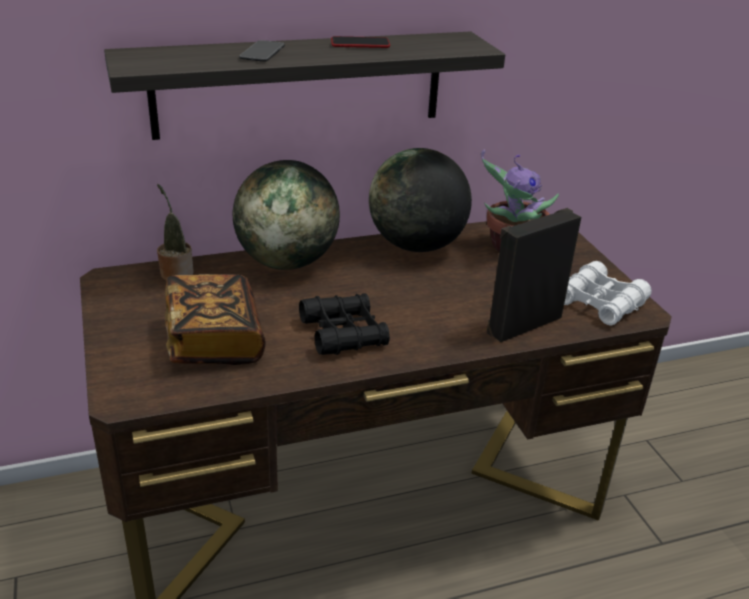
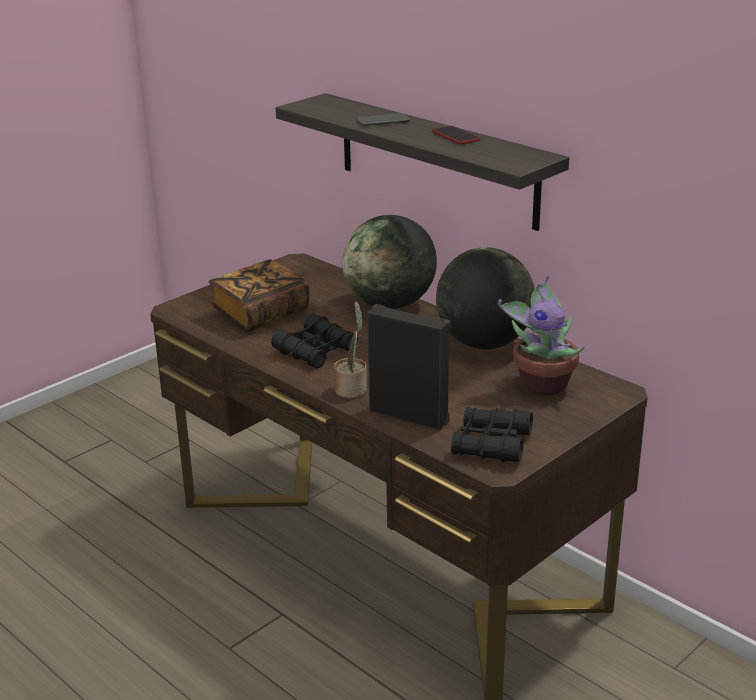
camera: 65 degrees right, 5 degrees down
potted plant [157,184,194,281] -> potted plant moved to [334,301,367,398]
white binoculars [564,261,652,326] -> black binoculars [451,407,533,462]

